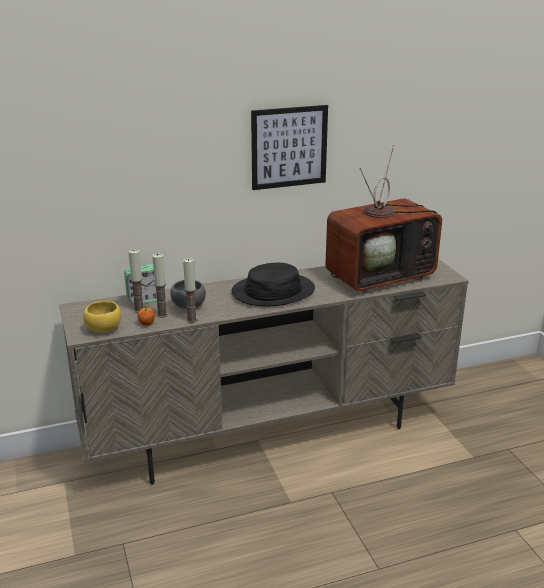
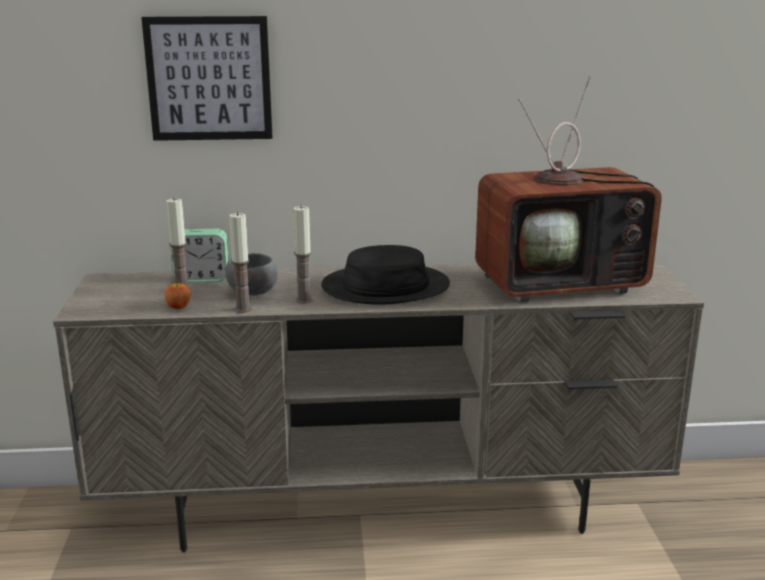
camera: 15 degrees right, 5 degrees down
yellow bowl [83,301,121,332] -> none
candle [152,254,168,318] -> candle moved to [293,205,313,304]
picture [251,105,328,190] -> picture moved to [141,16,273,141]

